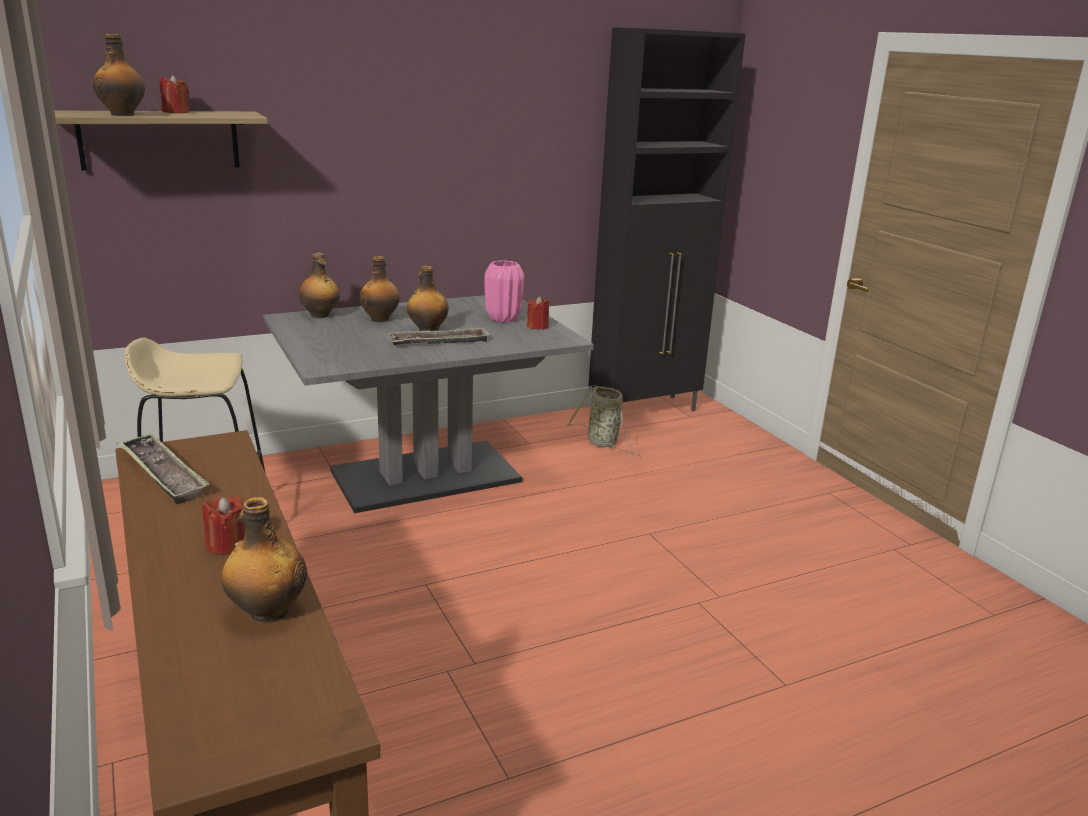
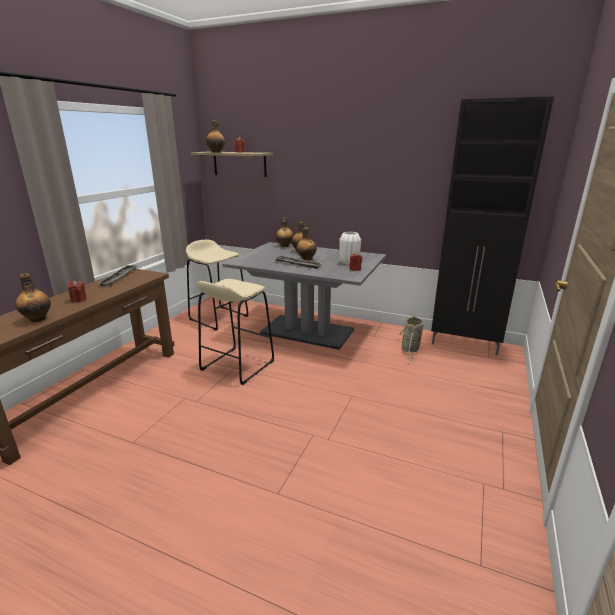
camera: 50 degrees right, 0 degrees up
pink vase [484,260,524,323] -> white vase [339,232,361,265]
none -> beige stool [197,279,274,385]

